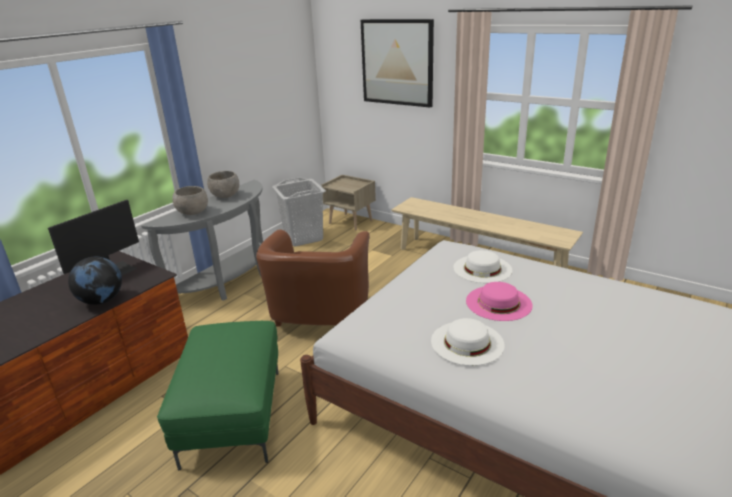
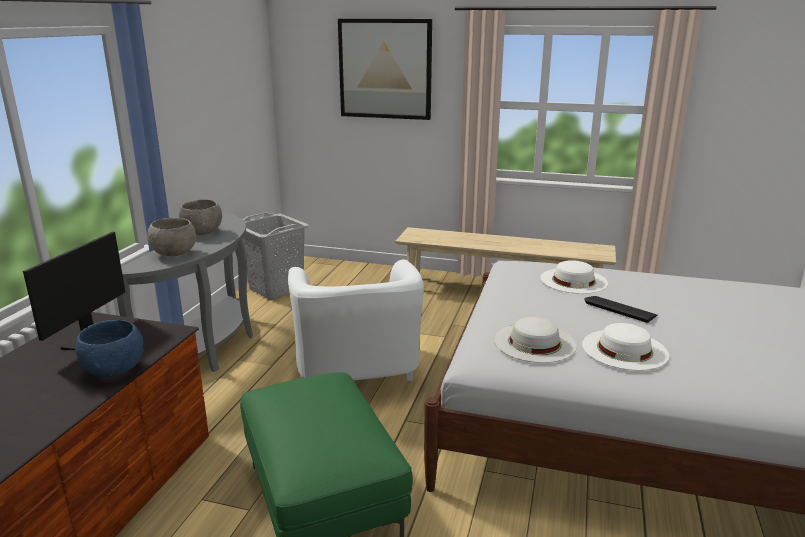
camera: 20 degrees left, 5 degrees down
globe [68,257,122,305] -> blue bowl [75,320,144,377]
brown armchair [256,229,370,327] -> white armchair [288,260,424,381]
beige nightstand [322,175,376,231] -> none
pink hat [466,282,533,321] -> keyboard [584,296,658,323]
none -> white hat [494,317,576,363]

